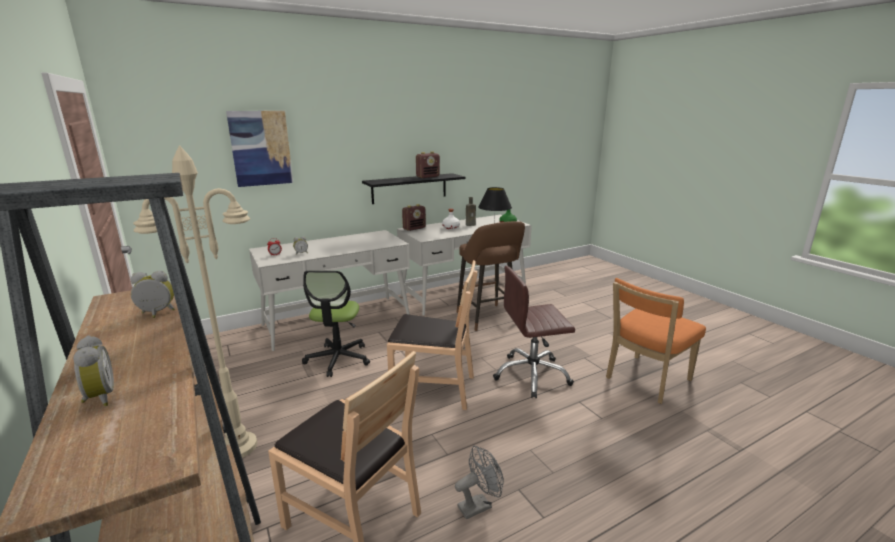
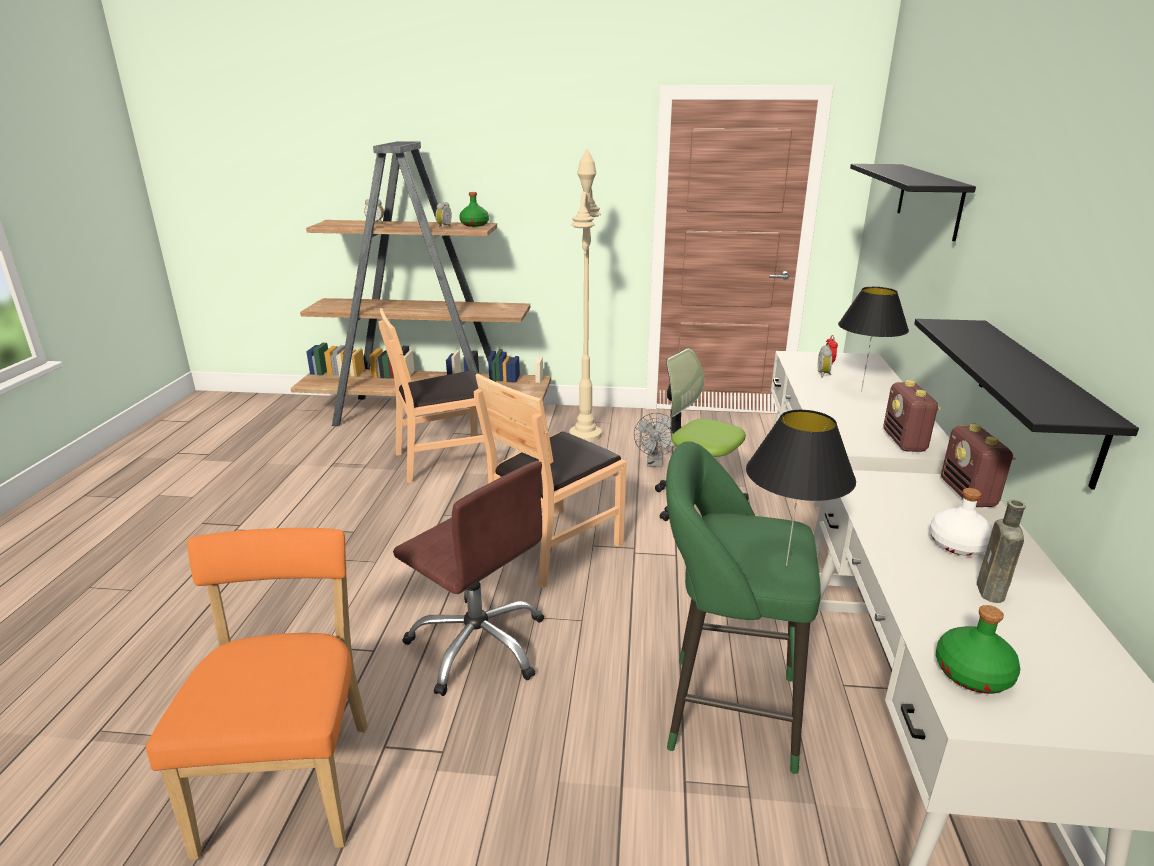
camera: 125 degrees right, 5 degrees up
picture [226,111,293,187] -> black shelf [850,164,976,241]
radio [416,151,440,178] -> radio moved to [884,380,941,452]
grey fan [455,446,504,519] -> grey fan moved to [634,413,675,467]
brown stool [457,221,525,331] -> green stool [666,441,821,774]
brown office chair [493,266,575,399] -> brown office chair turned 105 degrees clockwise [393,461,544,696]
none -> green bottle [459,192,489,227]
none -> black table lamp [838,287,909,392]

